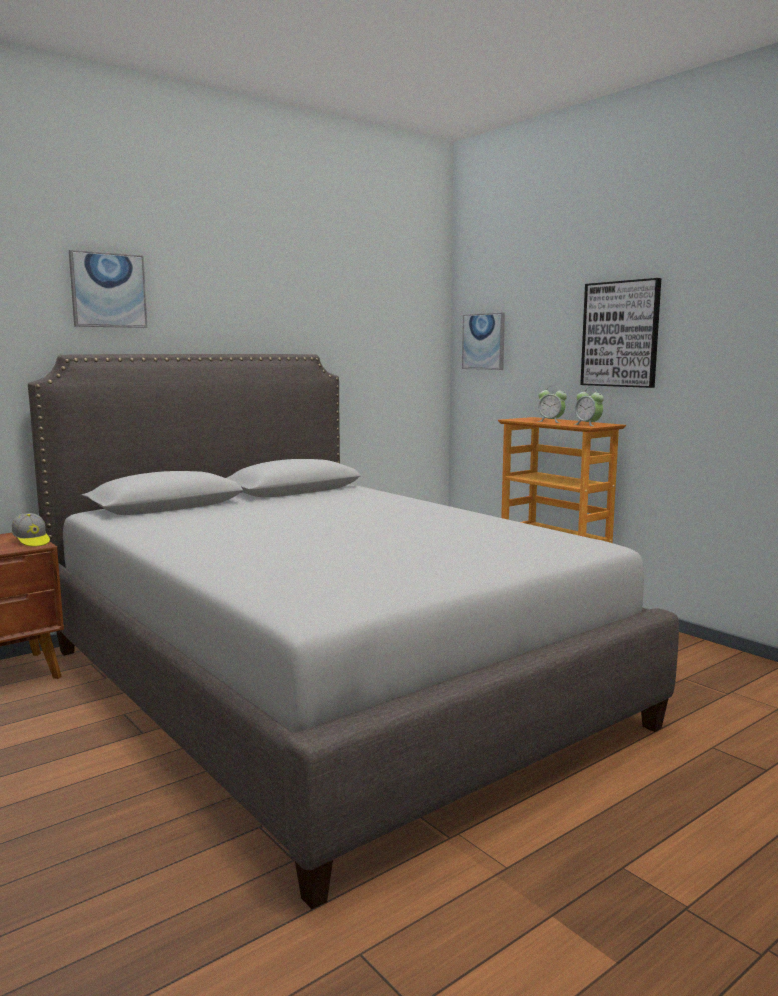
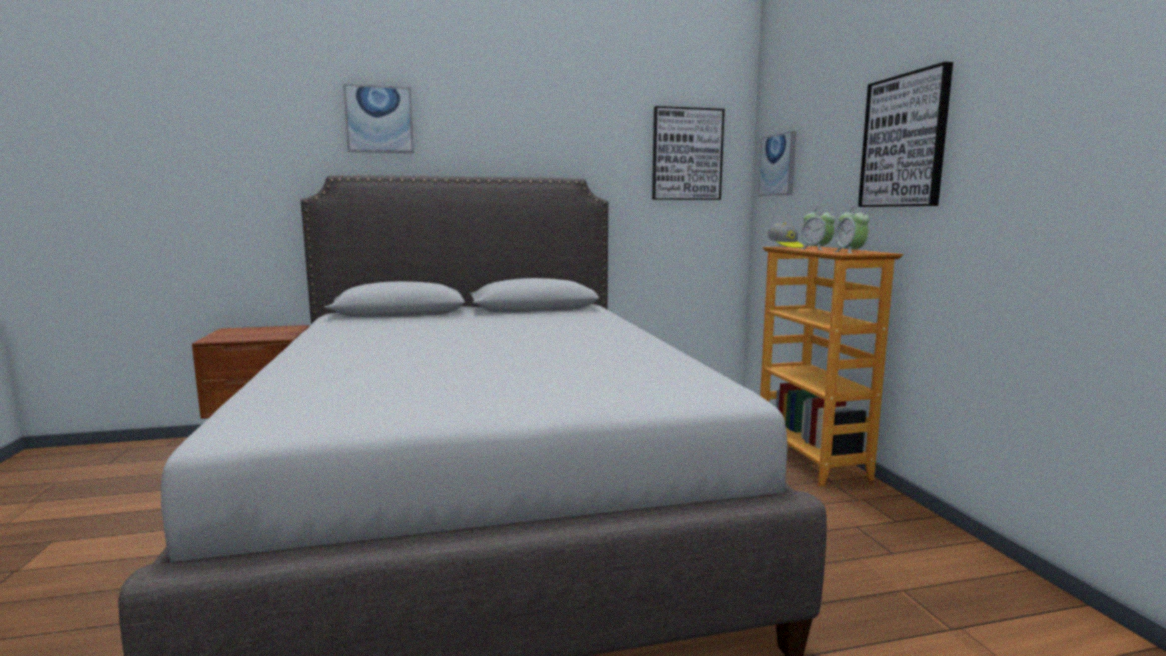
camera: 25 degrees right, 0 degrees up
cap [12,513,50,547] -> cap moved to [767,223,804,248]
none -> picture [652,106,725,200]

